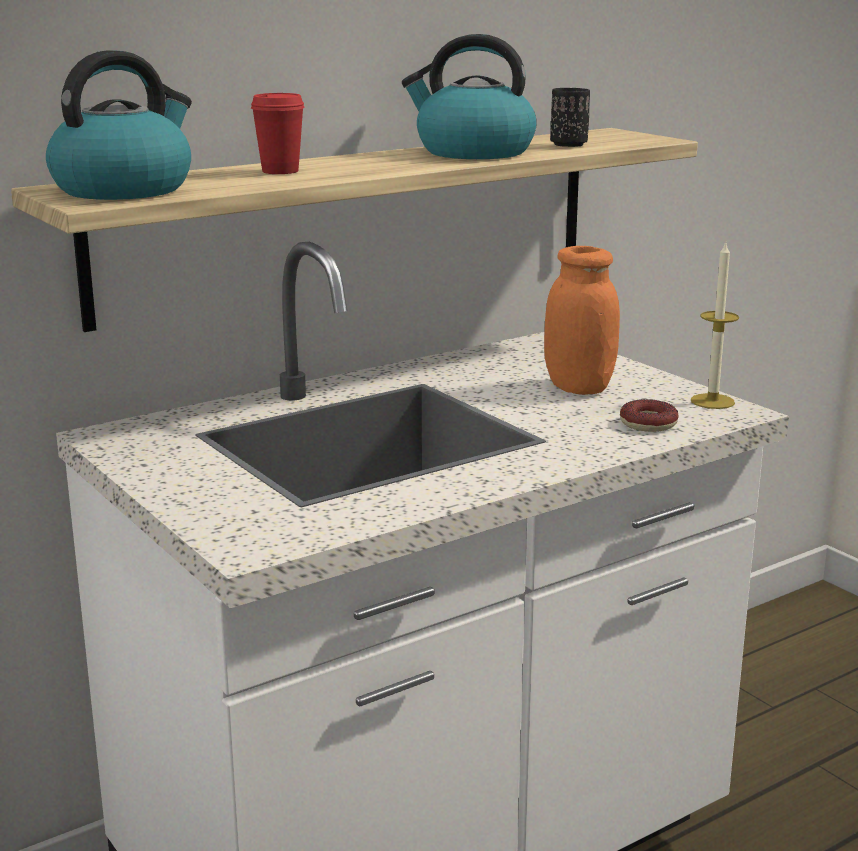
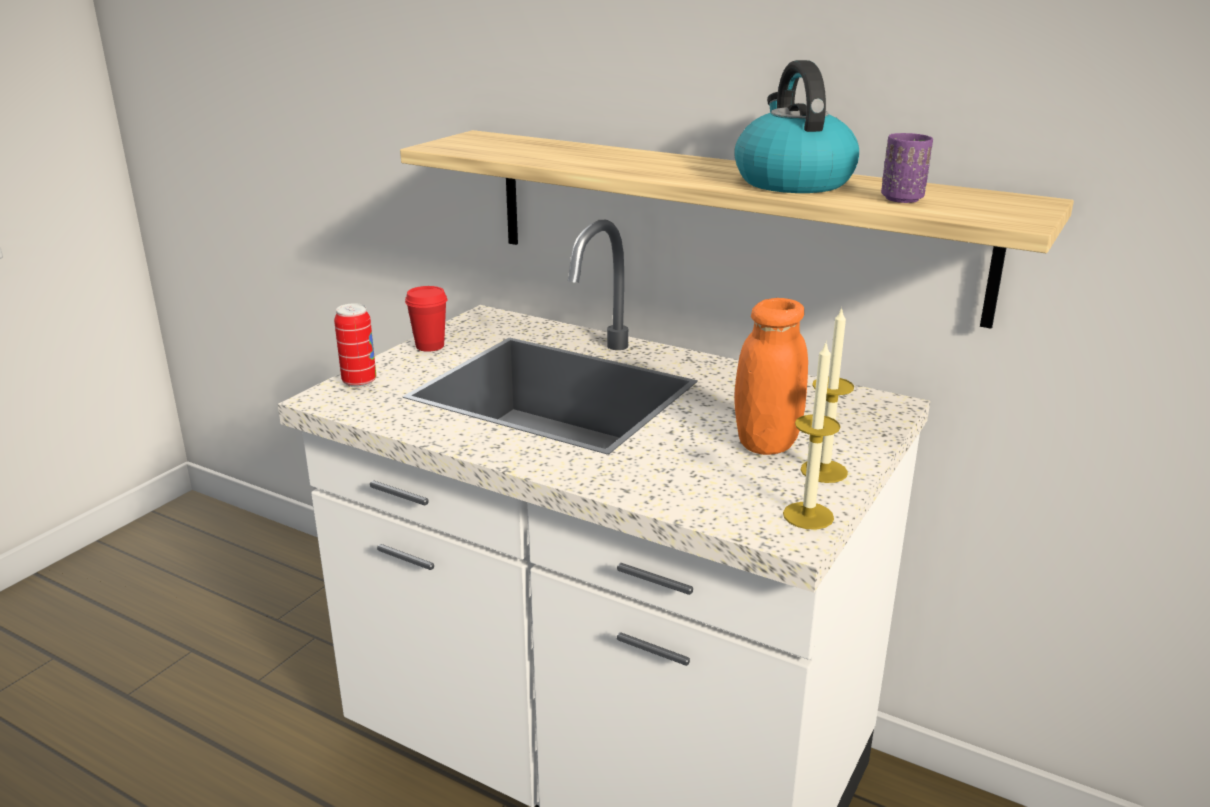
camera: 65 degrees right, 5 degrees up
kettle [46,50,192,200] -> none
red cup [251,93,305,174] -> red cup moved to [405,286,448,352]
black cup [550,88,590,147] -> purple cup [881,133,933,203]
donut [620,399,678,432] -> none
none -> can [334,303,376,387]
none -> candle [801,307,854,483]

